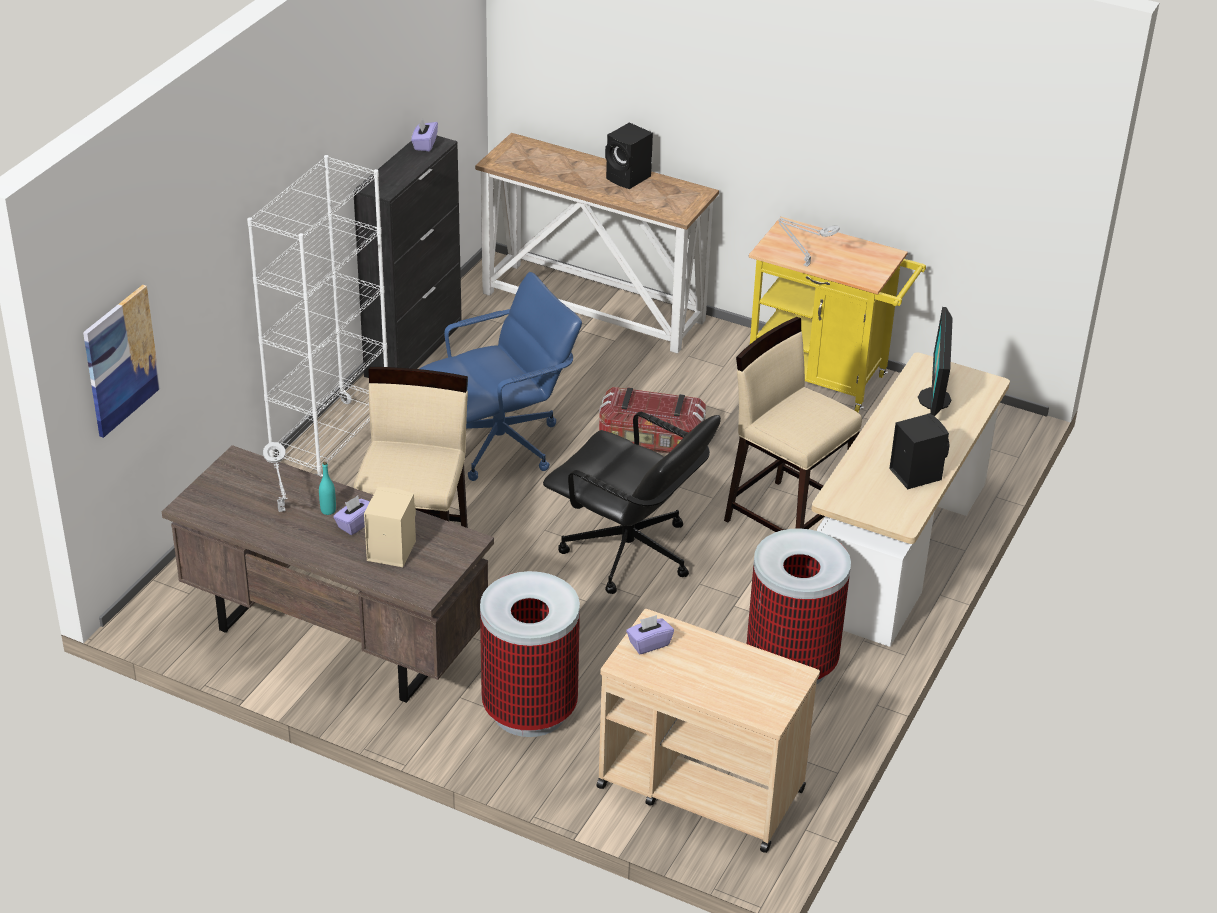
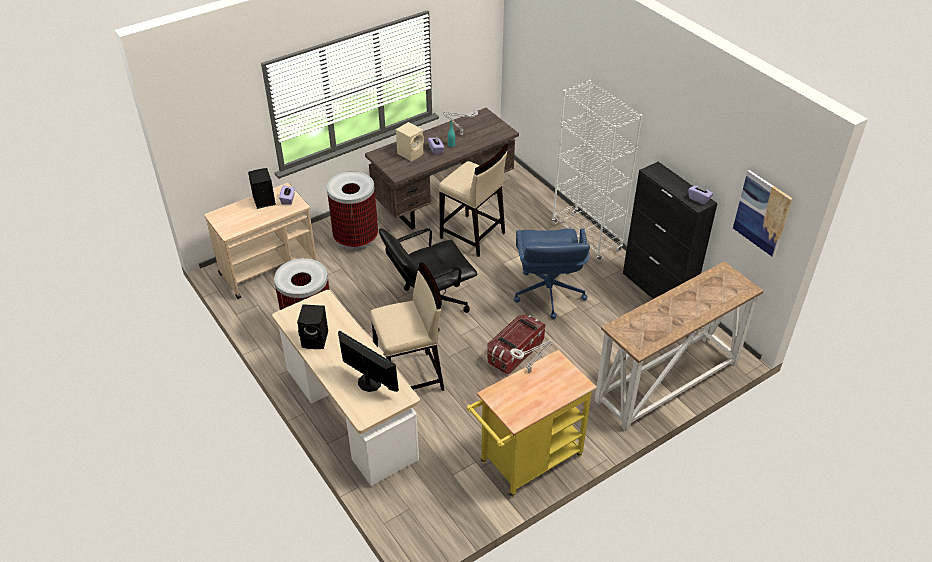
camera: 120 degrees right, 5 degrees up
picture [83,285,160,438] -> picture moved to [733,170,793,257]
black speaker [605,122,653,189] -> black speaker moved to [248,168,276,209]

